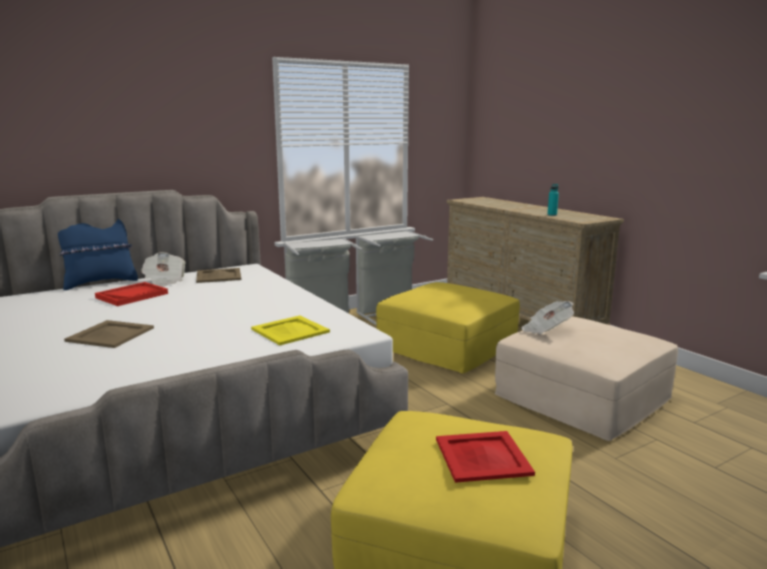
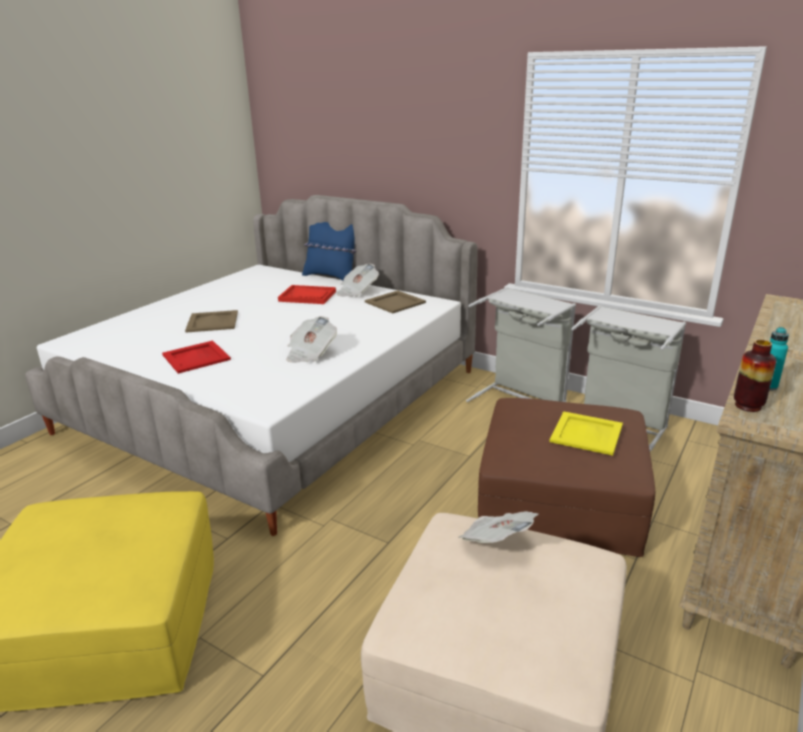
camera: 65 degrees right, 10 degrees up
yellow tray [251,315,330,345] -> yellow tray moved to [549,411,623,456]
yellow ottoman [376,282,520,374] -> brown ottoman [478,398,655,557]
red tray [436,431,535,483] -> red tray moved to [162,341,231,374]
none -> newspaper [286,316,337,363]
none -> vase [734,340,776,412]

